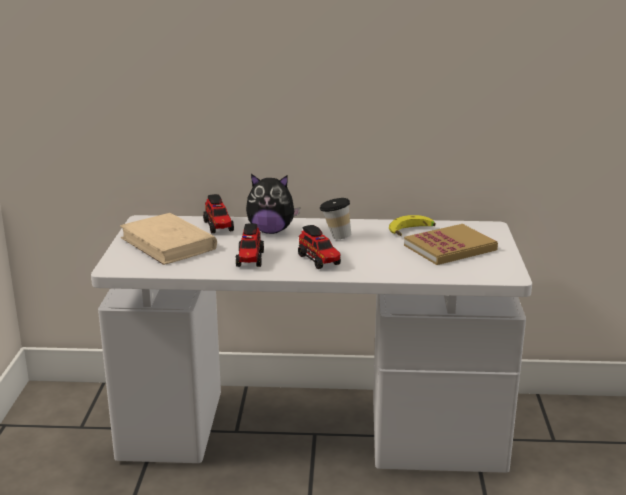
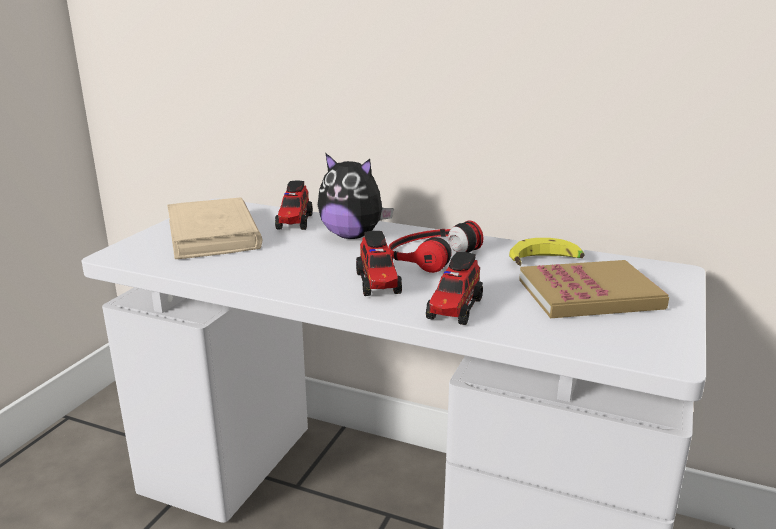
camera: 20 degrees right, 0 degrees up
toy truck [236,223,264,267] -> toy truck moved to [426,252,483,325]
cup [320,198,351,239] -> headphones [388,220,483,273]

